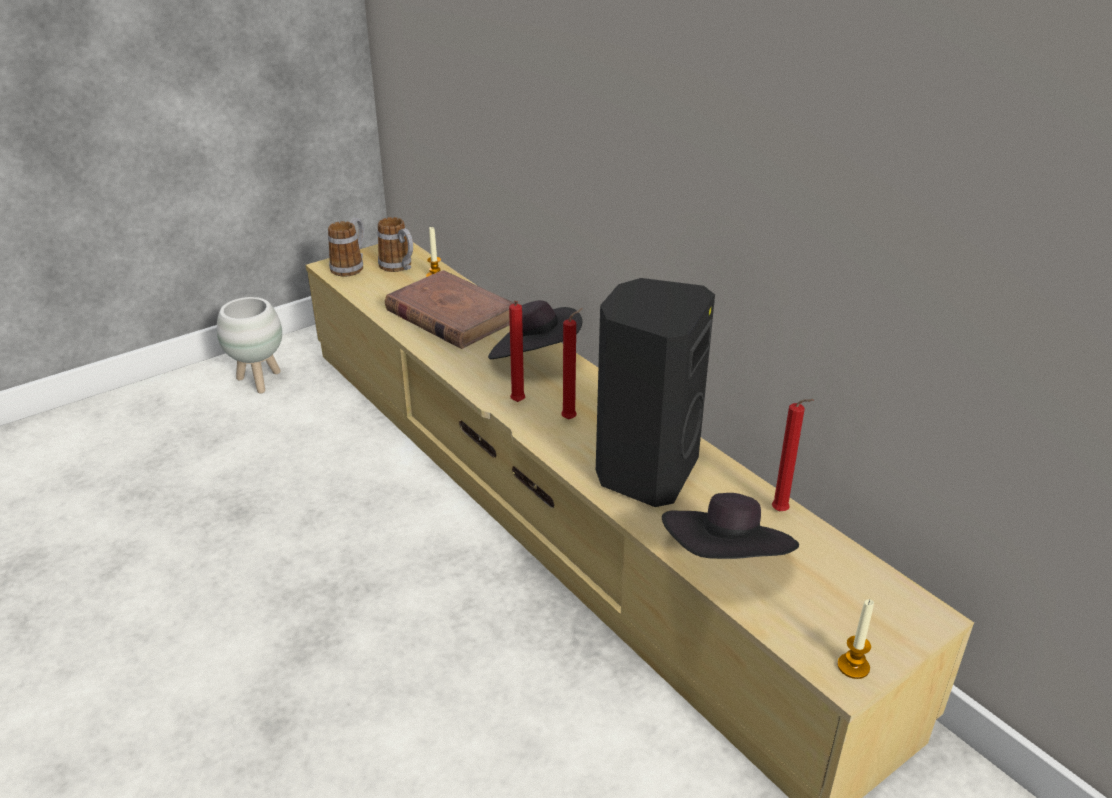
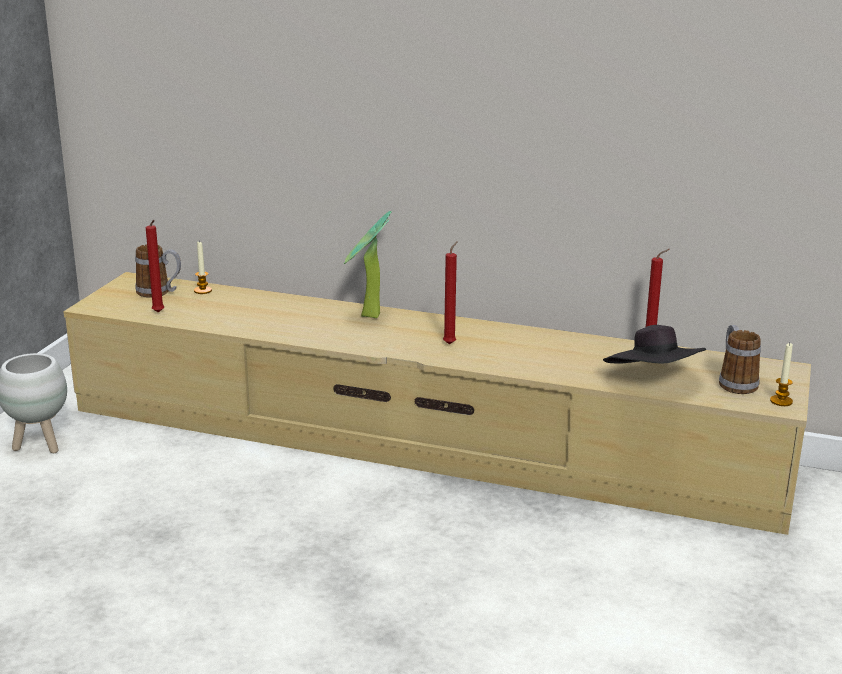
camera: 35 degrees left, 10 degrees down
mug [328,218,364,277] -> mug moved to [719,325,761,394]
brown book [385,270,515,349] -> none
black hat [488,300,582,359] -> potted plant [343,211,392,318]
red candle [509,301,525,402] -> red candle moved to [146,220,164,313]
black speaker [596,278,715,507] -> none

